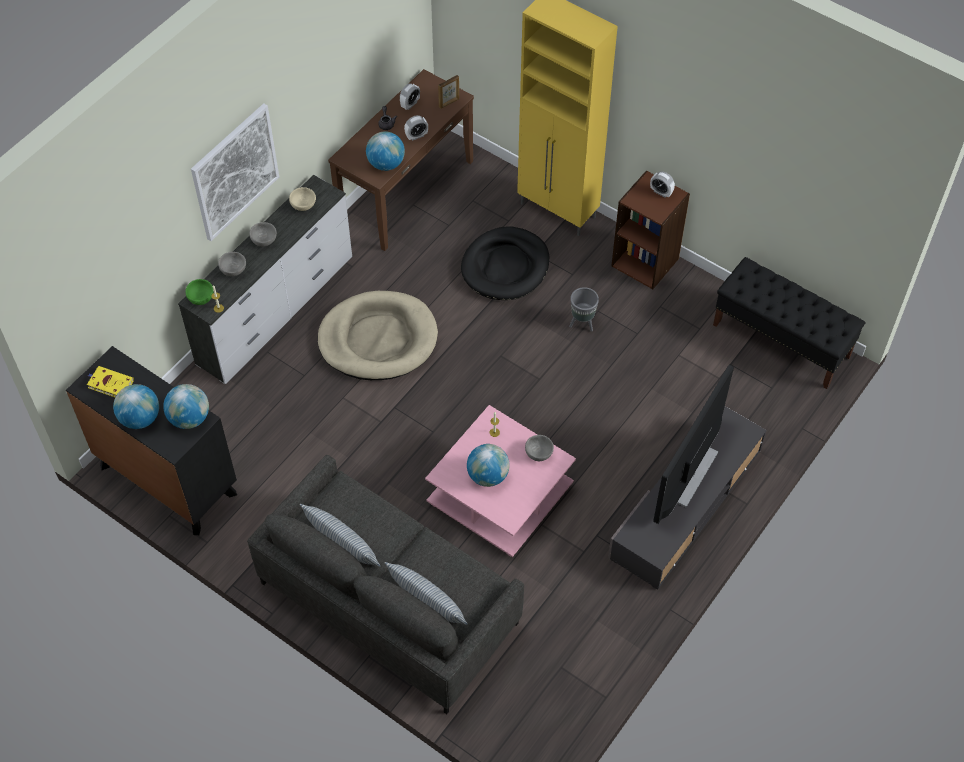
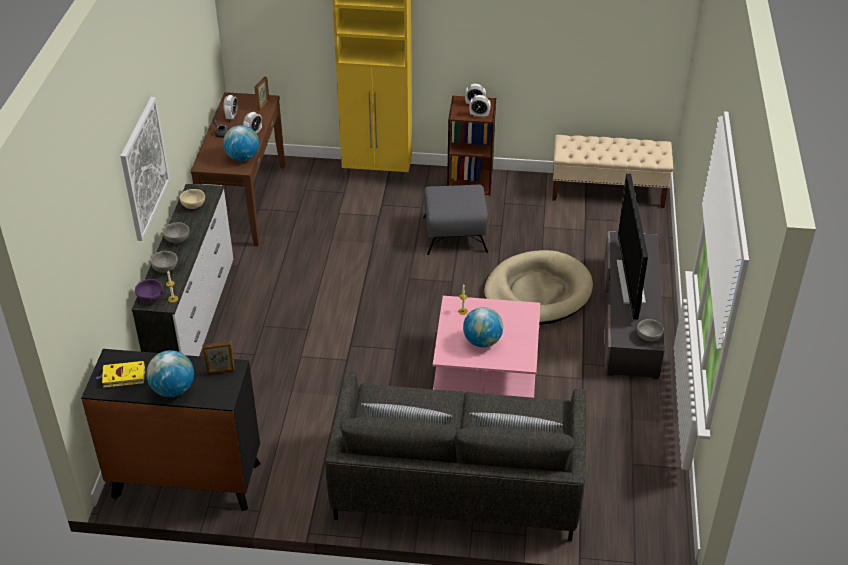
camera: 30 degrees left, 15 degrees down
globe [163,384,209,429] -> picture frame [202,341,235,374]
green bowl [185,279,214,305] -> purple bowl [135,279,163,303]
beige dog bed [318,291,438,380] -> beige dog bed moved to [484,250,593,325]
black dog bed [461,227,549,300] -> none
grey bowl [525,435,554,461] -> grey bowl moved to [637,319,664,342]
grey planter [569,287,599,332] -> grey ottoman [423,185,488,255]
black bench [713,257,865,389] -> beige bench [552,135,673,208]
none -> alarm clock [469,95,491,118]

